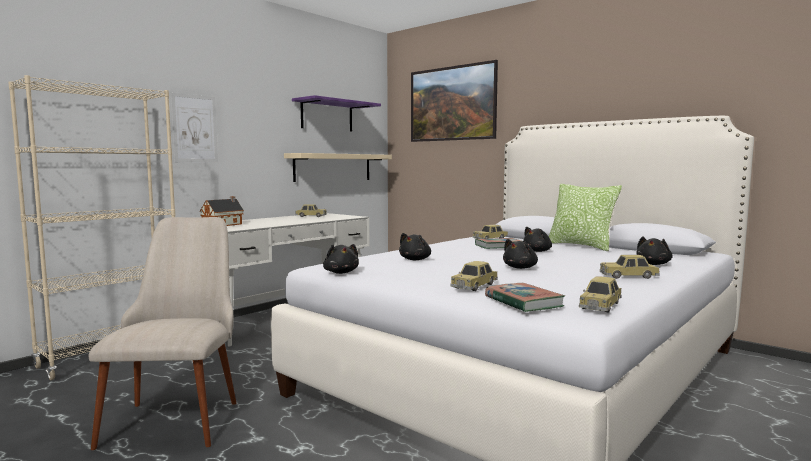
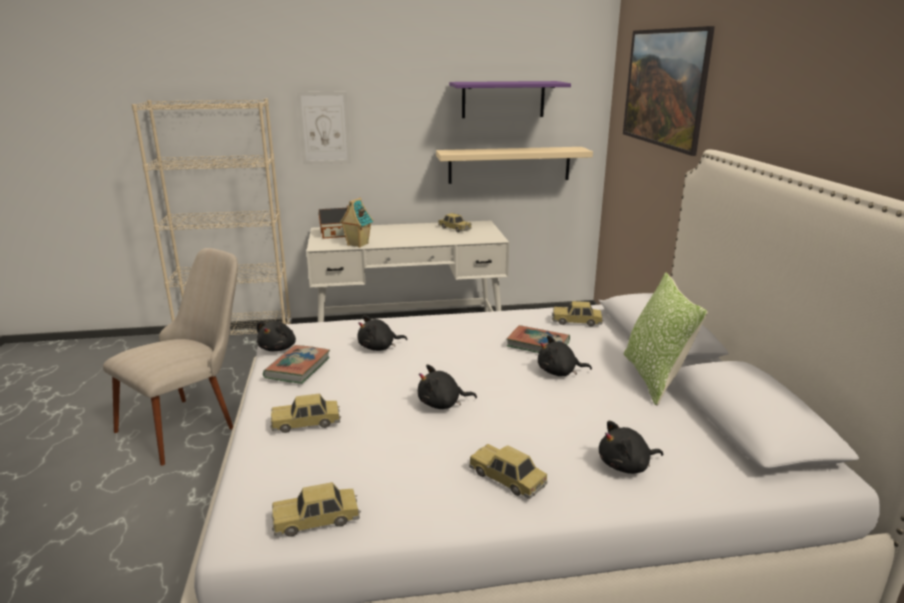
camera: 40 degrees right, 15 degrees up
book [485,283,565,312] -> book moved to [263,345,330,384]
none -> toy house [339,198,373,248]

